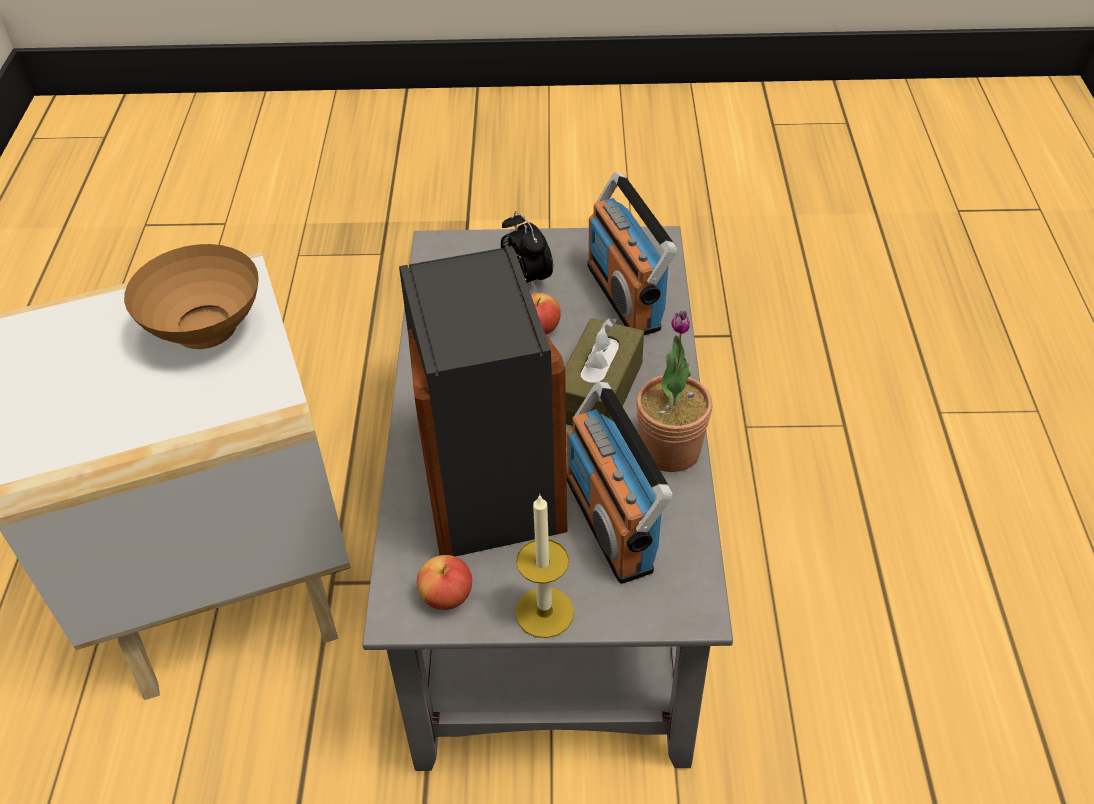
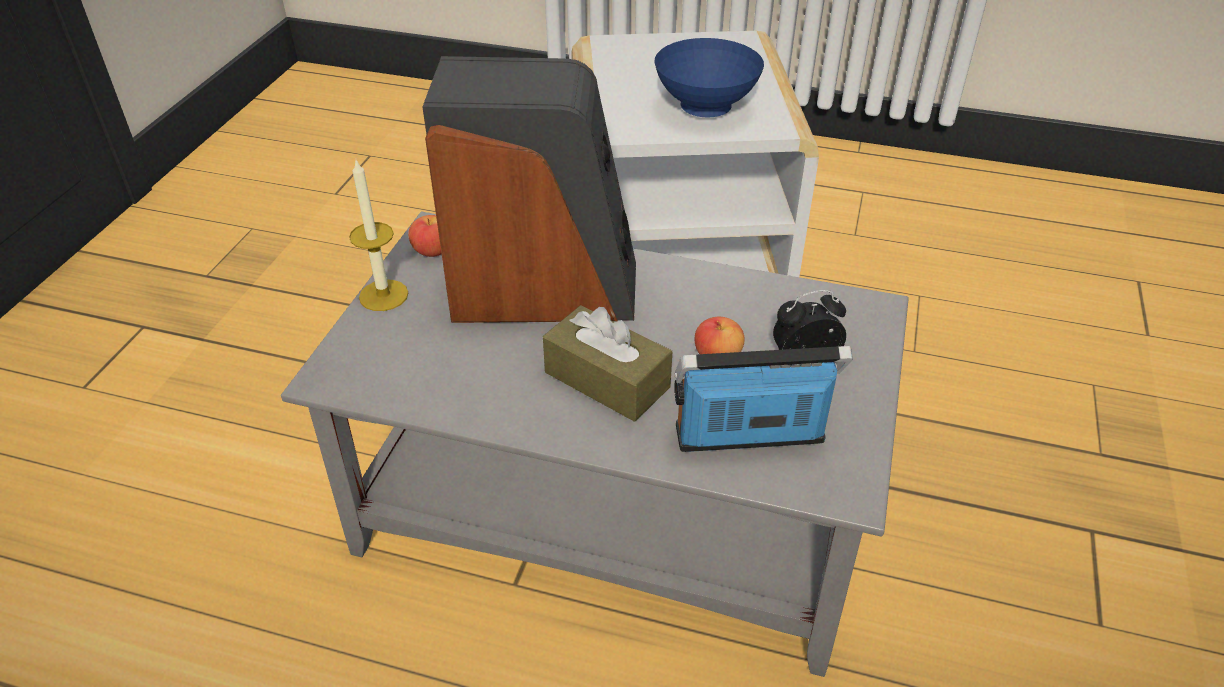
camera: 105 degrees right, 5 degrees down
brown bowl [124,244,258,349] -> blue bowl [654,38,764,117]
radio [567,381,673,584] -> none
potted plant [636,311,712,472] -> none

